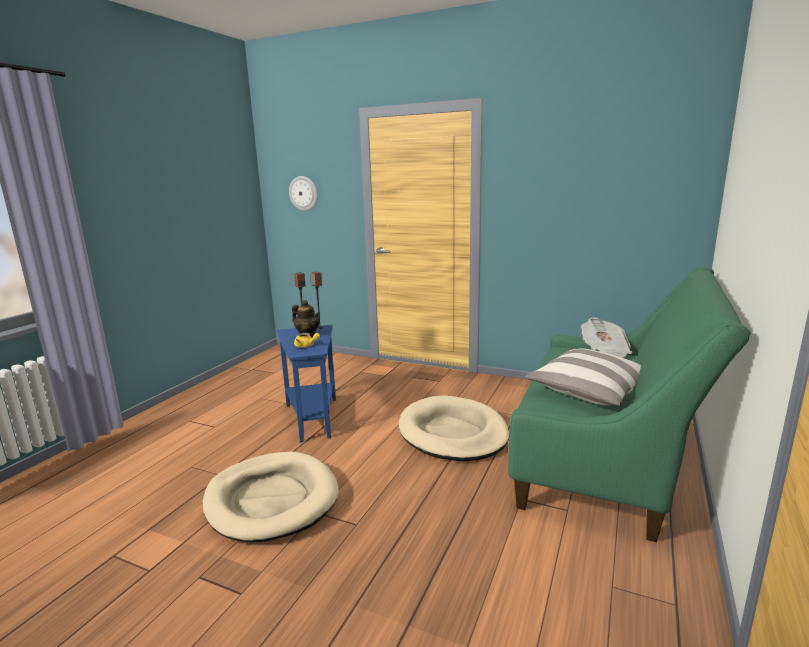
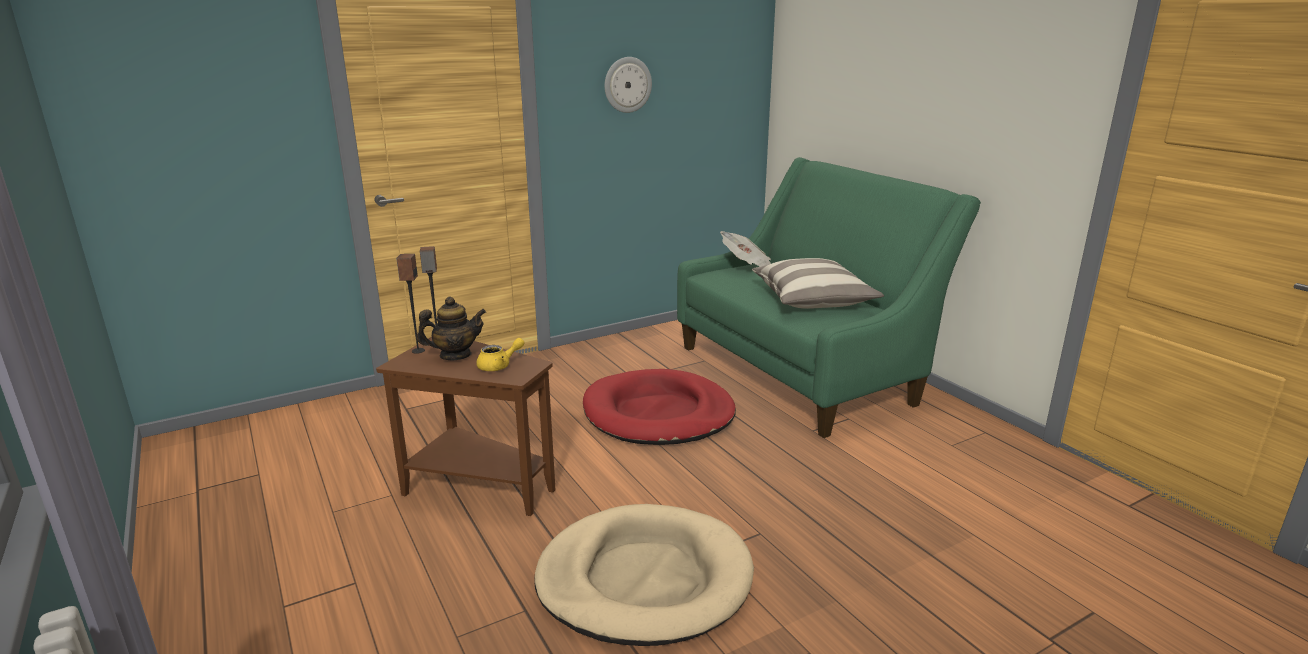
camera: 55 degrees left, 5 degrees up
blue side table [276,325,336,442] -> brown side table [376,337,555,516]
wall clock [289,176,318,211] -> wall clock moved to [605,57,652,113]
beige dog bed [399,395,509,461] -> red dog bed [583,369,736,445]

